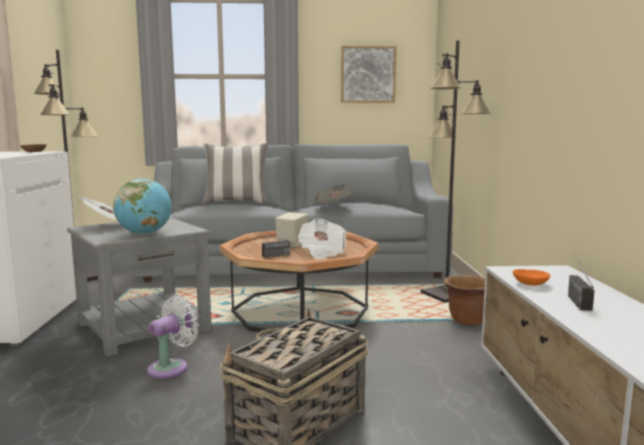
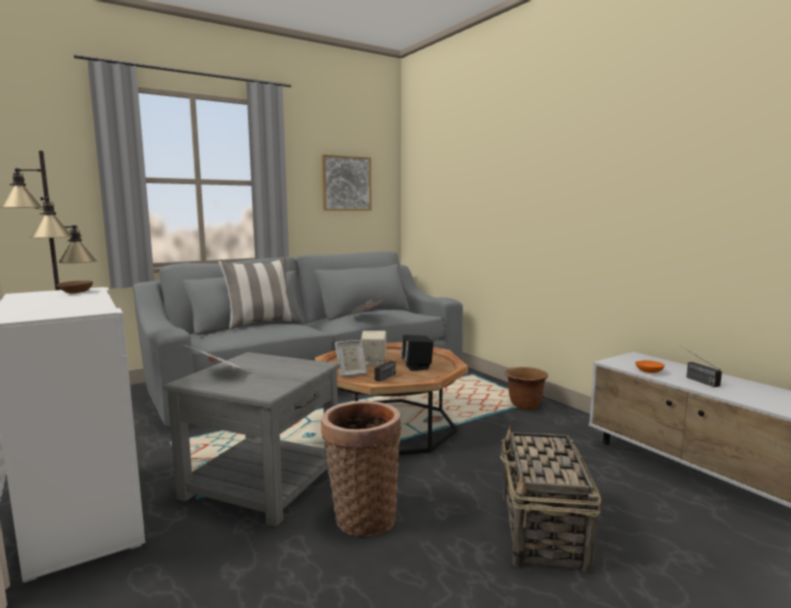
camera: 30 degrees left, 0 degrees up
globe [113,179,172,235] -> none
white fan [147,296,199,378] -> basket [321,401,401,537]
newspaper [297,219,346,259] -> black speaker [401,335,434,371]
black floor lamp [421,40,491,303] -> none
none -> picture frame [335,340,367,377]

